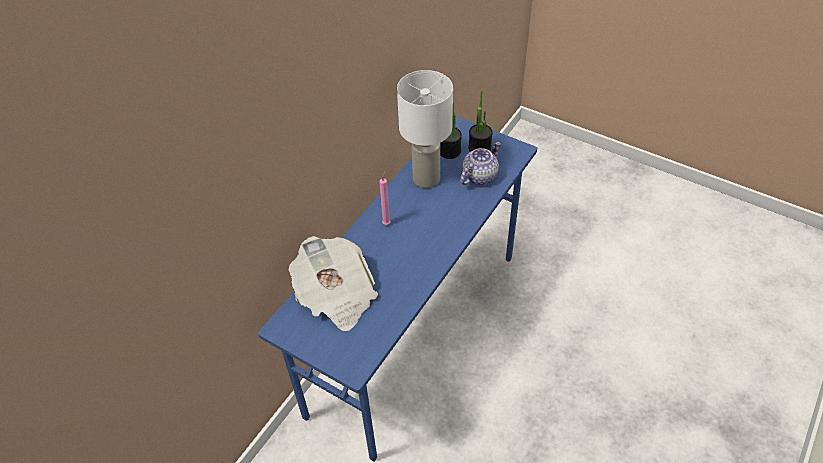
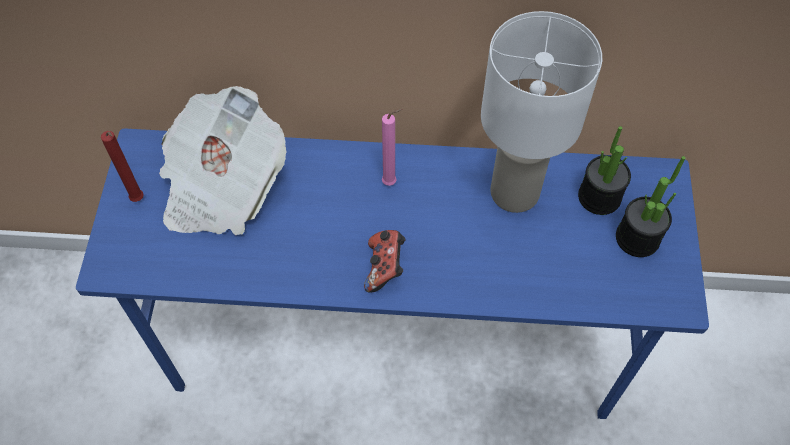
camera: 60 degrees right, 10 degrees up
teapot [460,142,501,185] -> none
none -> red candle [101,131,144,202]
none -> game controller [364,230,406,293]

